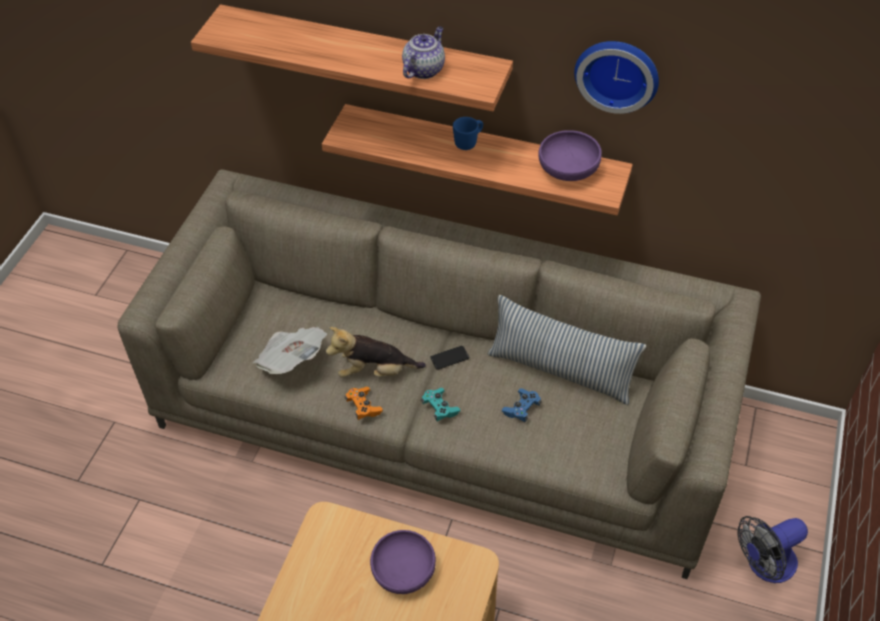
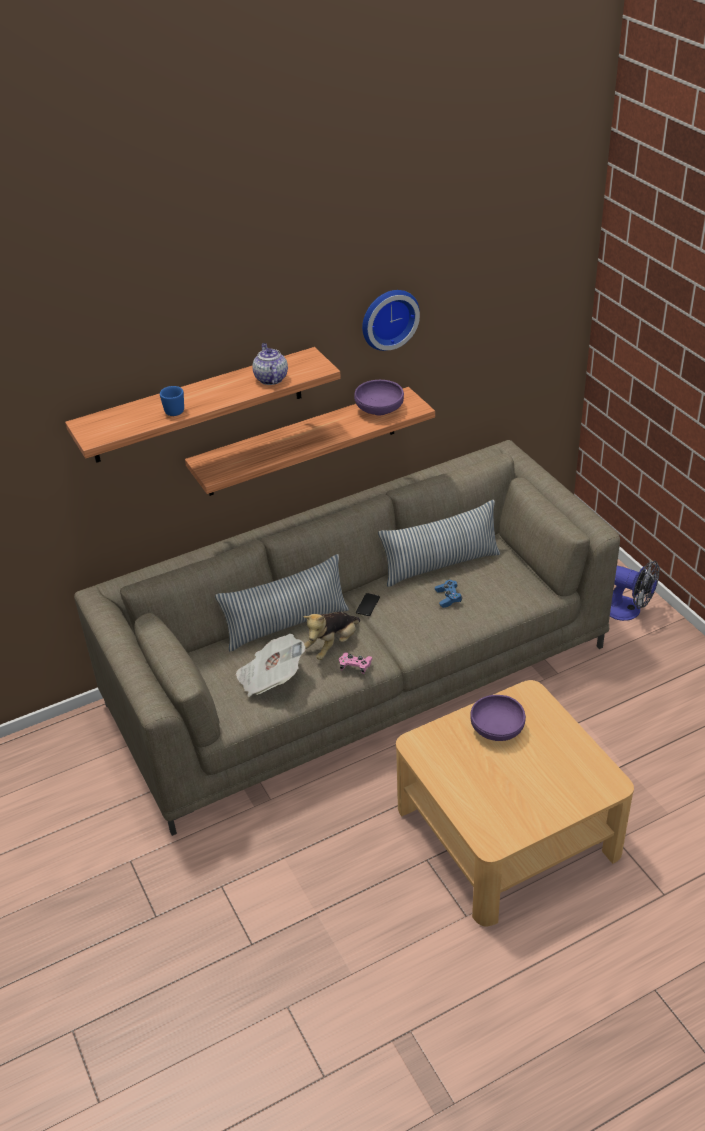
camera: 45 degrees left, 10 degrees down
orange game controller [345,387,383,420] -> pink game controller [339,653,373,674]
turquoise game controller [421,388,460,422] -> none
blue mug [453,117,483,150] -> blue mug moved to [160,386,184,416]
fan [737,516,808,583] -> fan turned 75 degrees counterclockwise [610,561,660,621]
none -> pillow [215,554,349,652]

